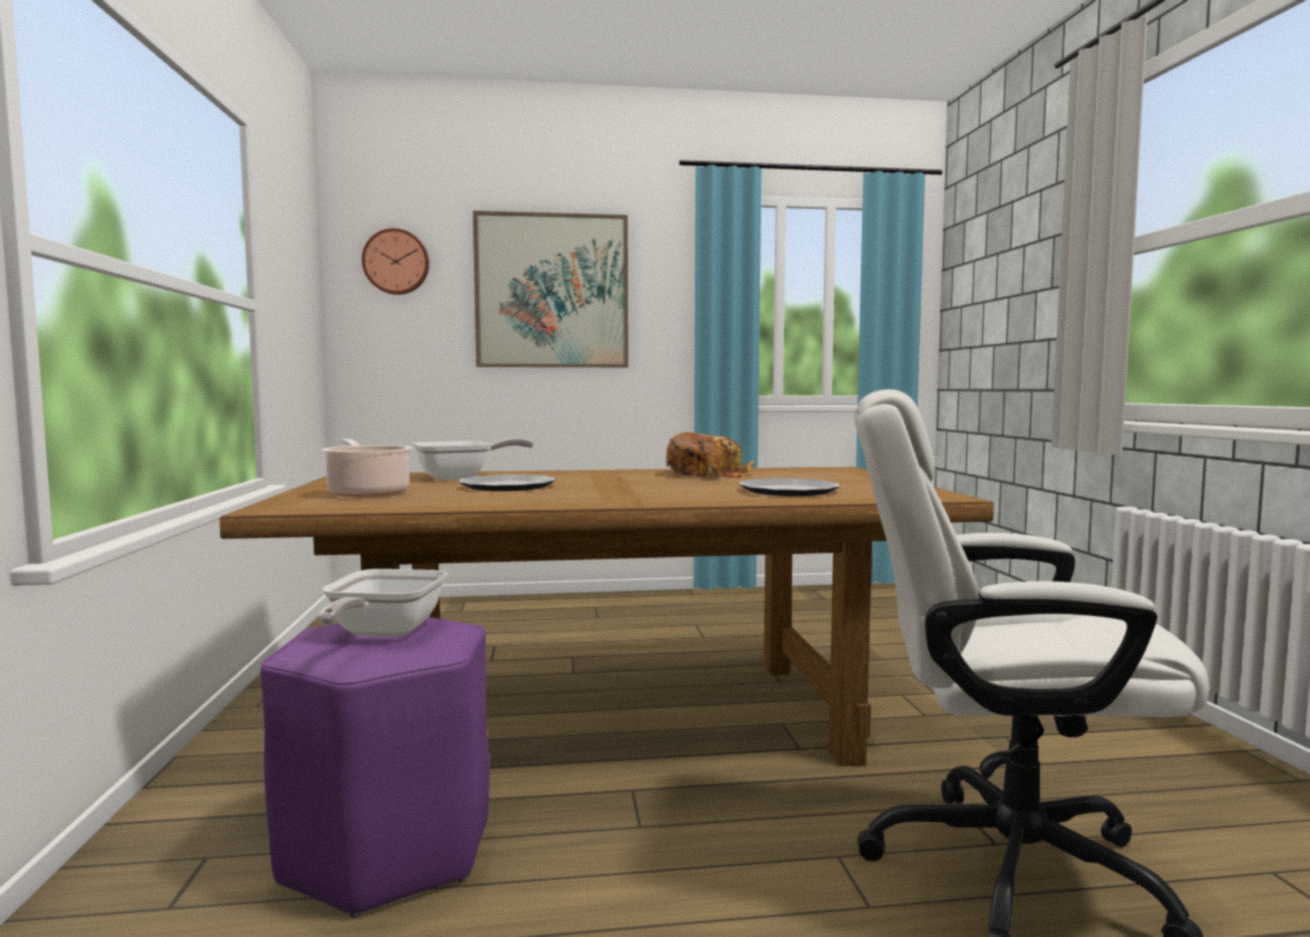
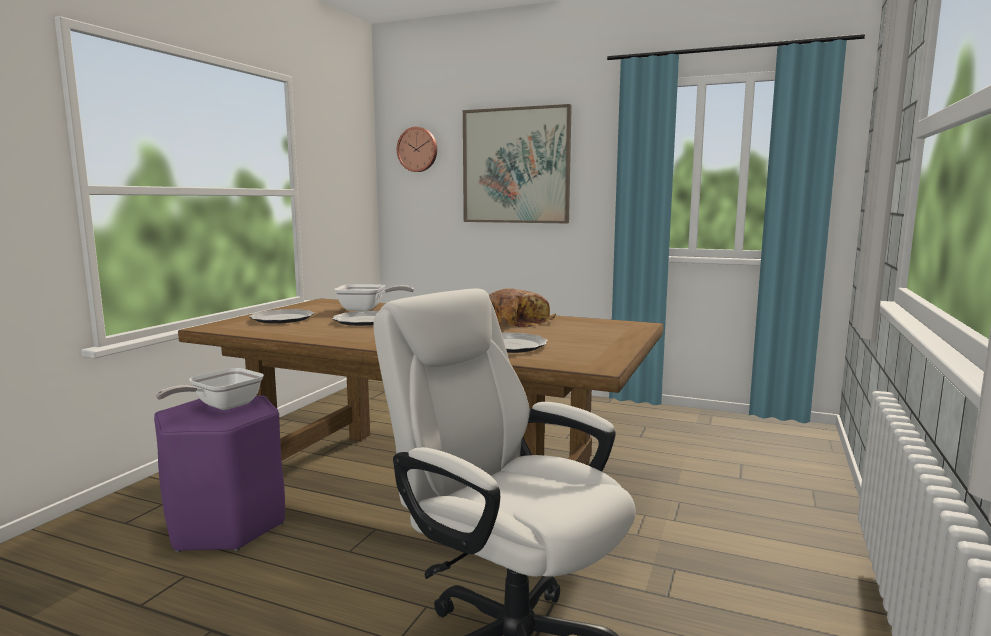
camera: 30 degrees right, 5 degrees up
cooking pot [321,439,412,498] -> plate [249,309,314,323]

